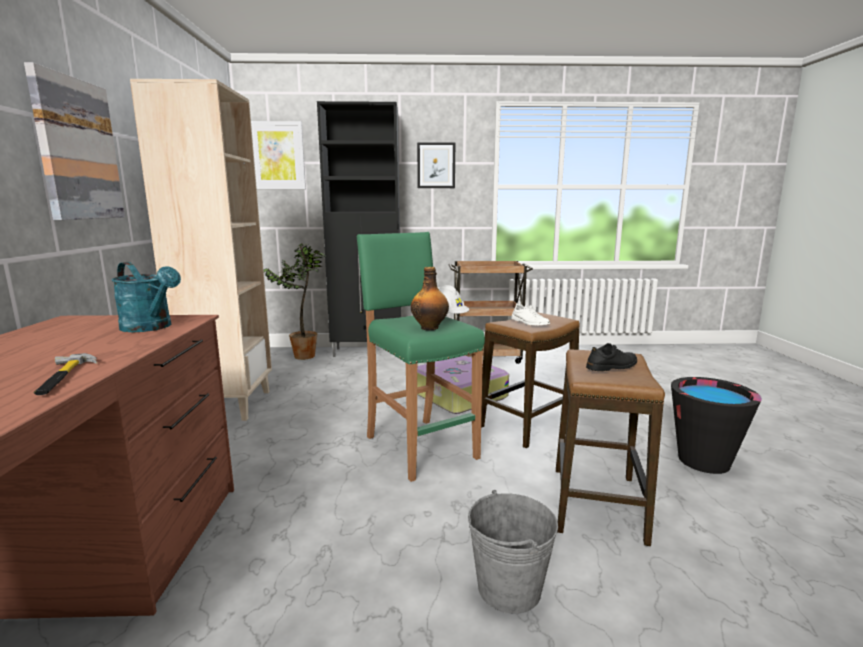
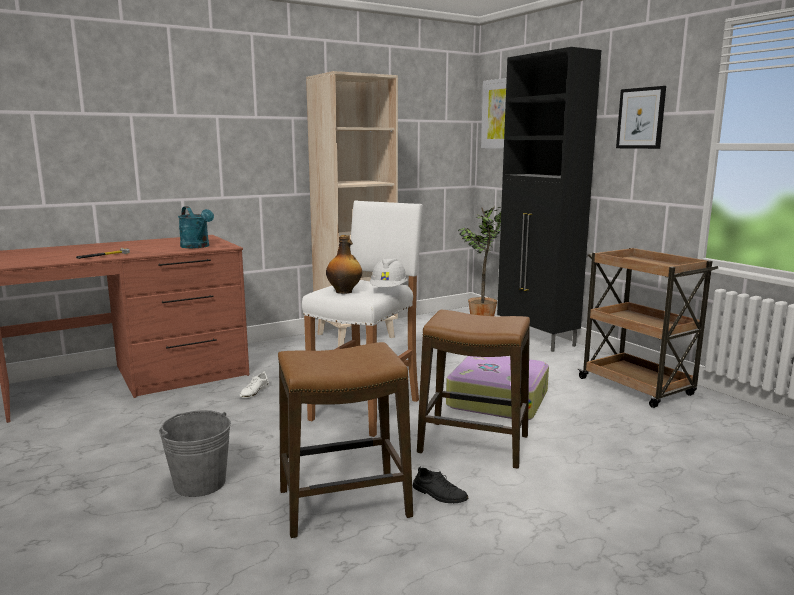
camera: 60 degrees right, 0 degrees up
picture [24,62,125,220] -> none
turquoise watering can [112,262,181,332] -> turquoise watering can turned 45 degrees counterclockwise [178,206,214,248]
green stool [357,232,485,482] -> white stool [302,200,423,437]
white shoe [511,303,550,325] -> white shoe moved to [240,371,269,398]
black shoe [586,343,637,371] -> black shoe moved to [413,466,468,503]
black bucket [671,377,762,474] -> none

